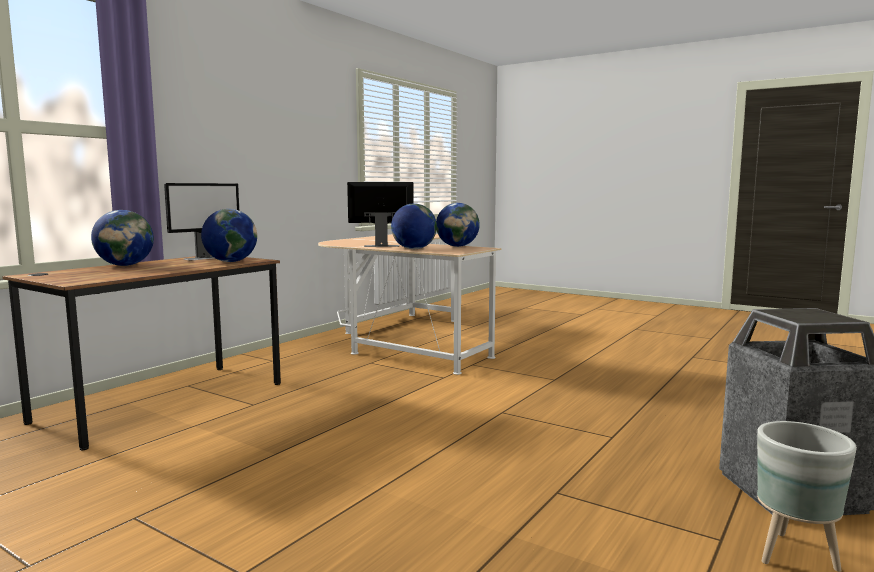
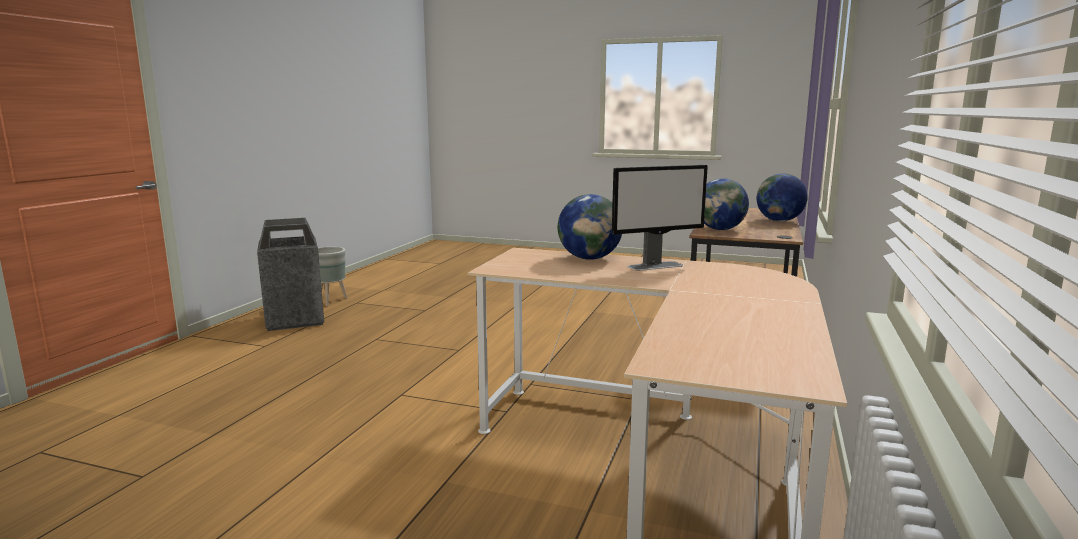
camera: 165 degrees right, 5 degrees up
monitor [164,183,239,260] -> none
globe [436,203,480,247] -> none

